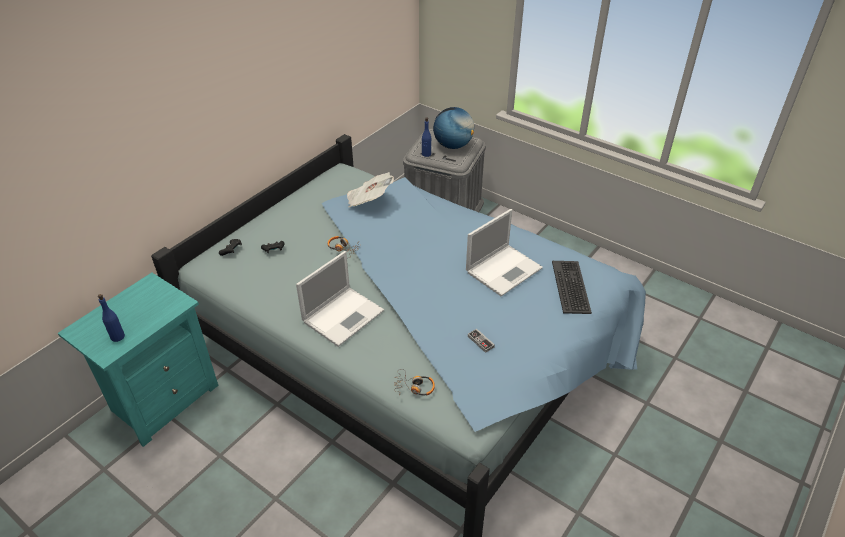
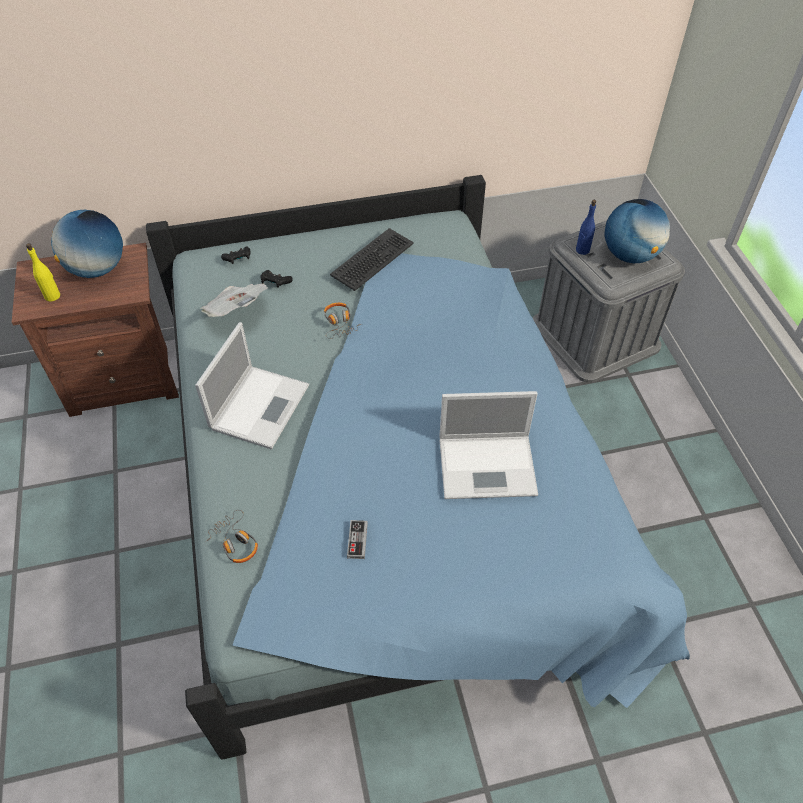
camera: 40 degrees right, 10 degrees up
turquoise nightstand [58,272,218,447] -> brown nightstand [12,243,179,417]
blue bottle [98,294,125,342] -> yellow bottle [26,243,60,301]
laptop [296,251,384,347] -> laptop turned 60 degrees counterclockwise [195,322,309,449]
newspaper [347,172,394,207] -> newspaper moved to [200,283,268,317]
keyboard [552,261,592,314] -> keyboard moved to [330,228,414,291]
none -> globe [51,210,123,278]

